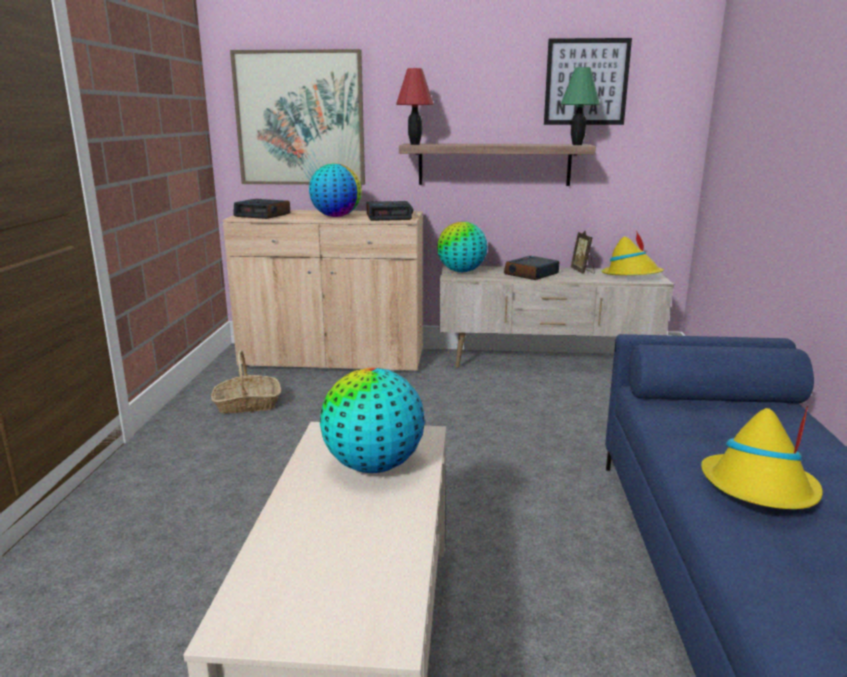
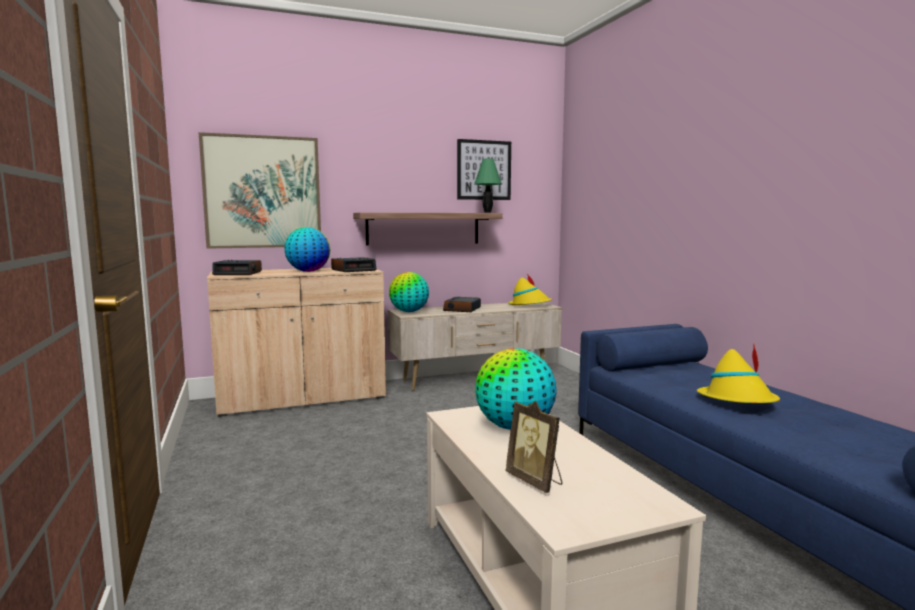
camera: 25 degrees left, 10 degrees down
basket [211,350,281,414] -> none
red table lamp [396,68,434,145] -> none
picture frame [571,231,595,273] -> picture frame moved to [505,401,562,493]

